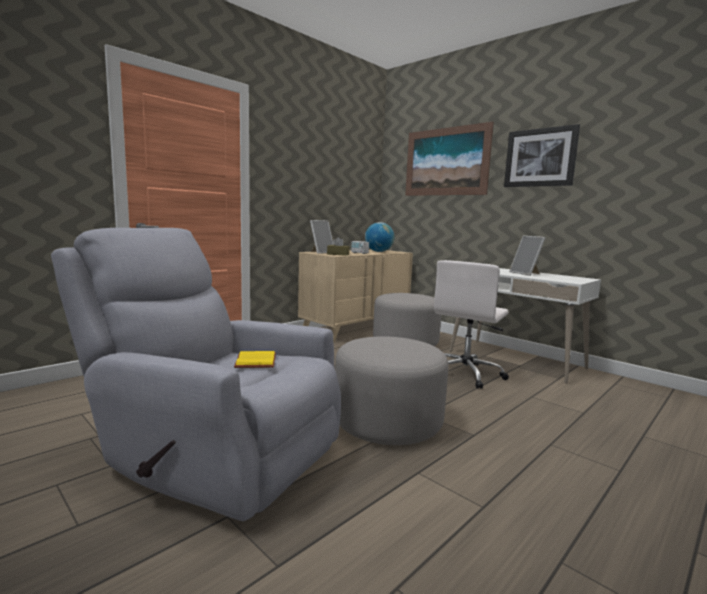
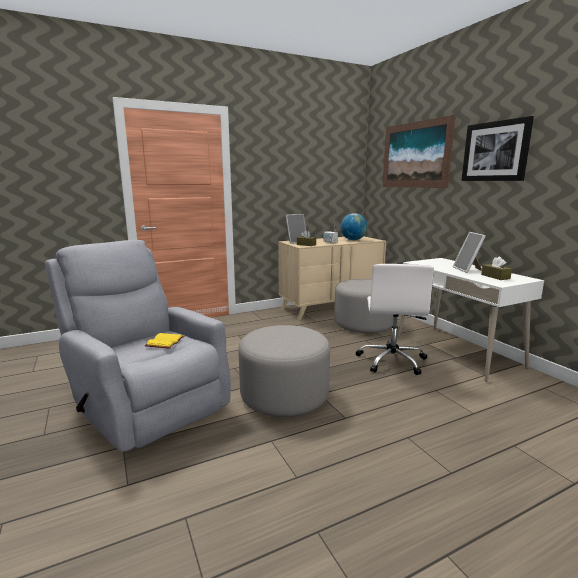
camera: 20 degrees right, 5 degrees up
white office chair [434,260,509,389] -> white office chair turned 45 degrees counterclockwise [356,264,434,375]
none -> brown tissue box [481,257,512,280]

